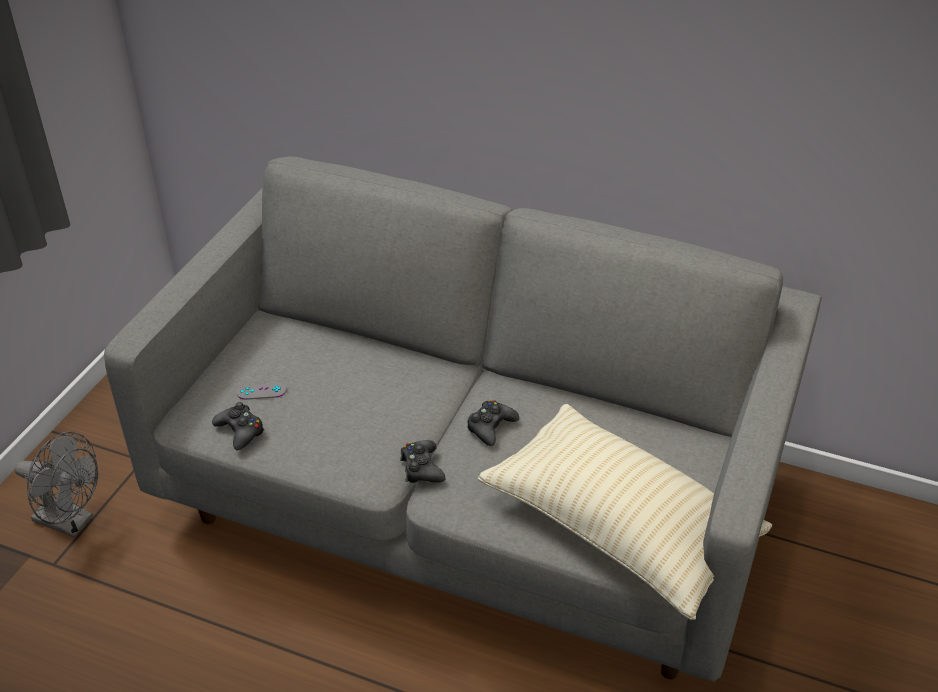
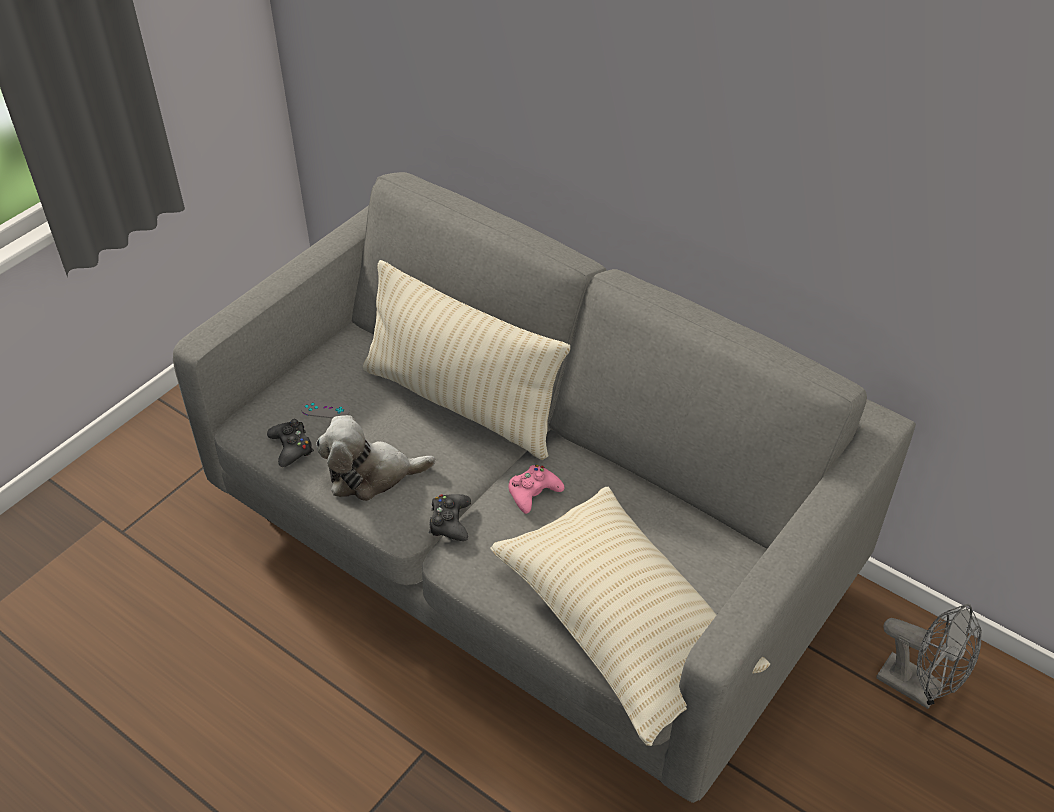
camera: 15 degrees right, 5 degrees up
grey fan [14,431,98,537] -> grey fan moved to [876,604,982,709]
black game controller [467,400,519,446] -> pink game controller [509,465,564,514]
none -> plush toy [316,415,436,501]
none -> beige pillow [363,260,570,460]

